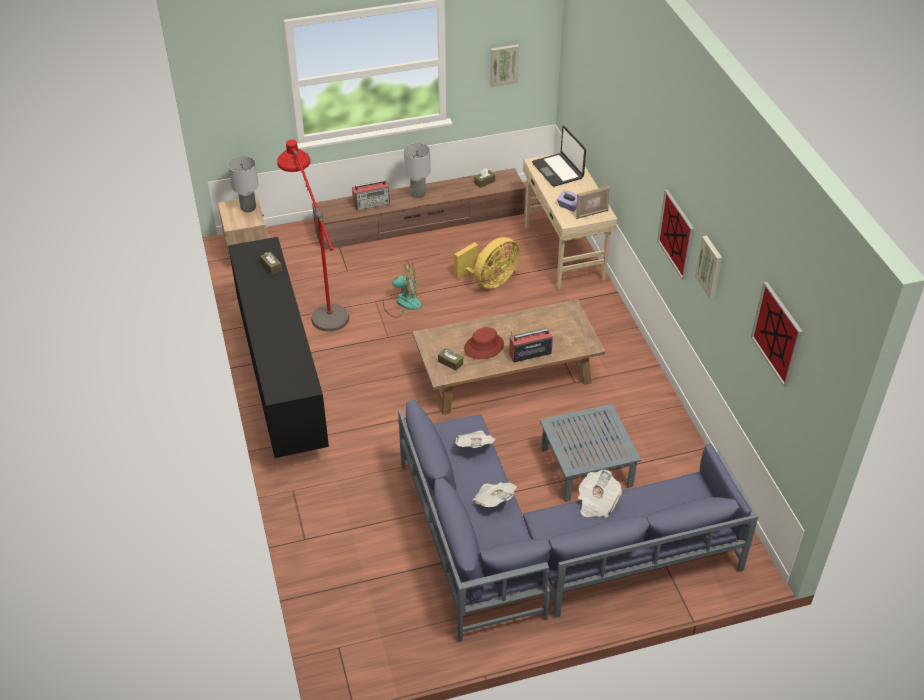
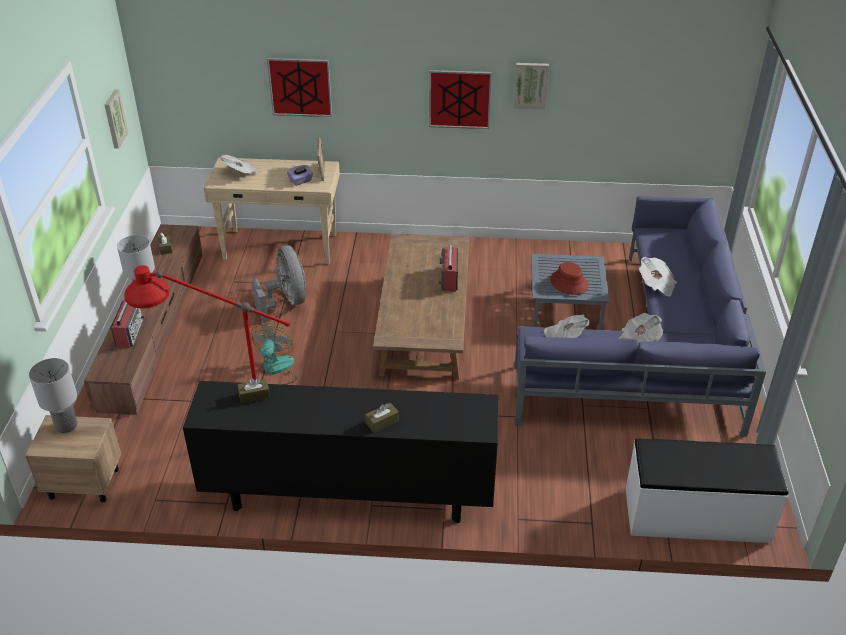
camera: 70 degrees left, 5 degrees down
brown tissue box [438,348,463,371] -> brown tissue box moved to [365,403,399,433]
yellow fan [454,237,520,289] -> grey fan [252,246,306,322]
red hat [464,327,504,359] -> red hat moved to [550,262,588,295]
laptop [532,126,586,187] -> newspaper [219,155,260,174]
picture [751,282,803,387] -> picture moved to [267,58,332,117]
none -> white bench [625,438,789,543]

